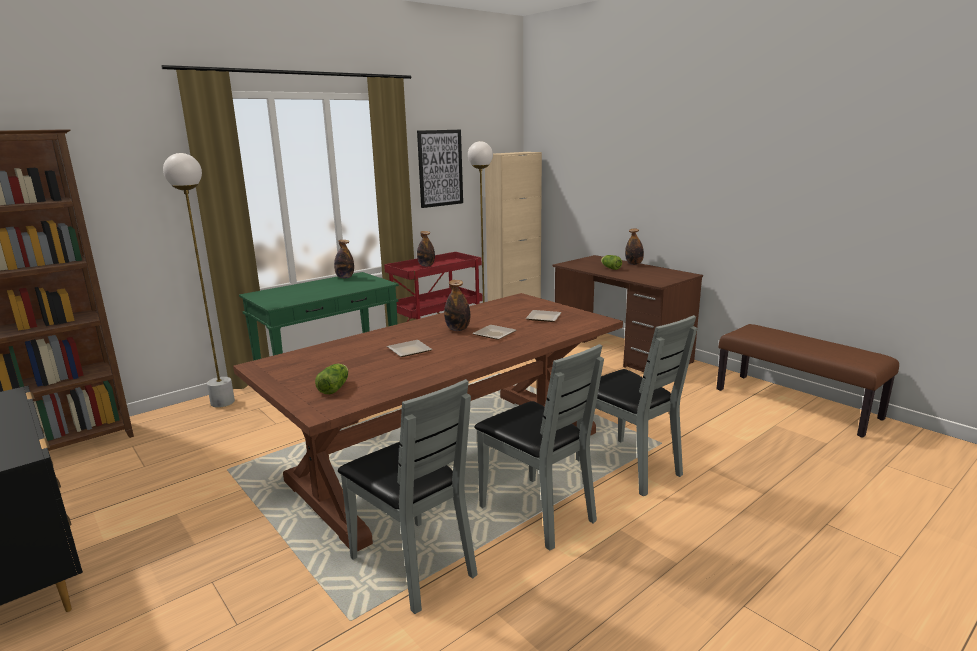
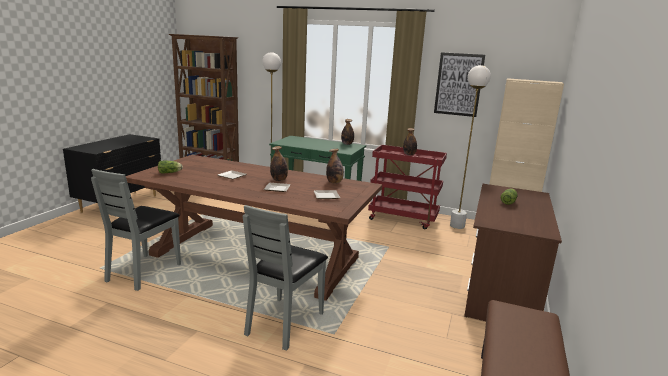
camera: 60 degrees right, 0 degrees up
grey chair [475,344,604,550] -> none
bottle [625,229,644,265] -> bottle moved to [326,149,344,184]

